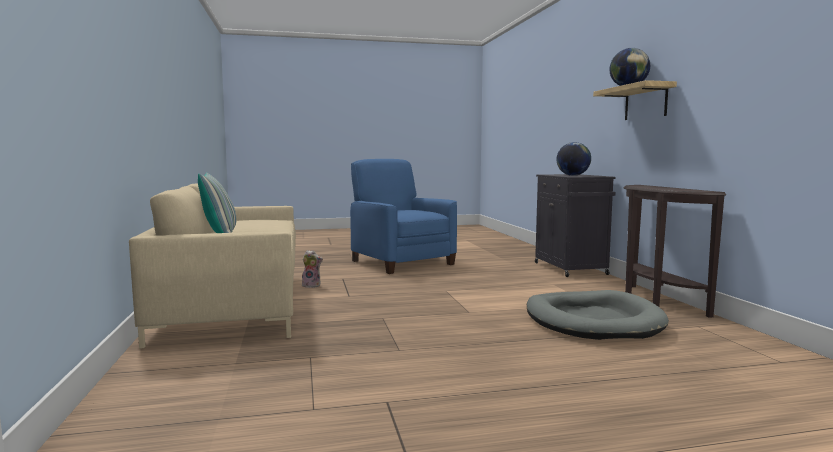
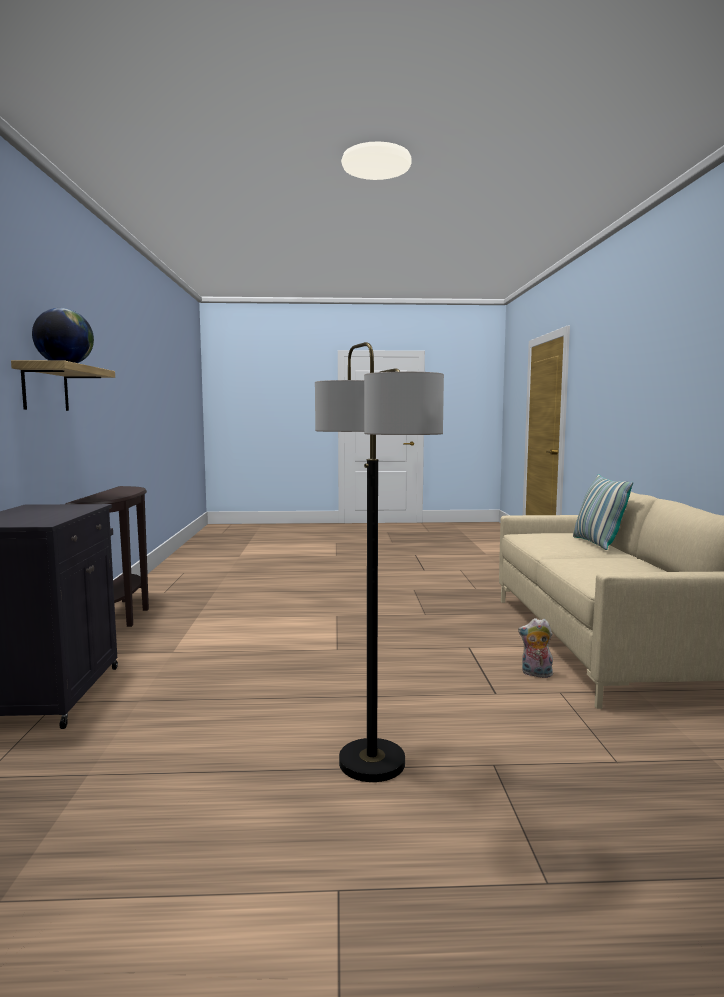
camera: 170 degrees left, 0 degrees up
blue armchair [350,159,457,274] -> floor lamp [315,342,444,782]
grey dog bed [527,290,669,340] -> none
globe [557,142,591,176] -> none

